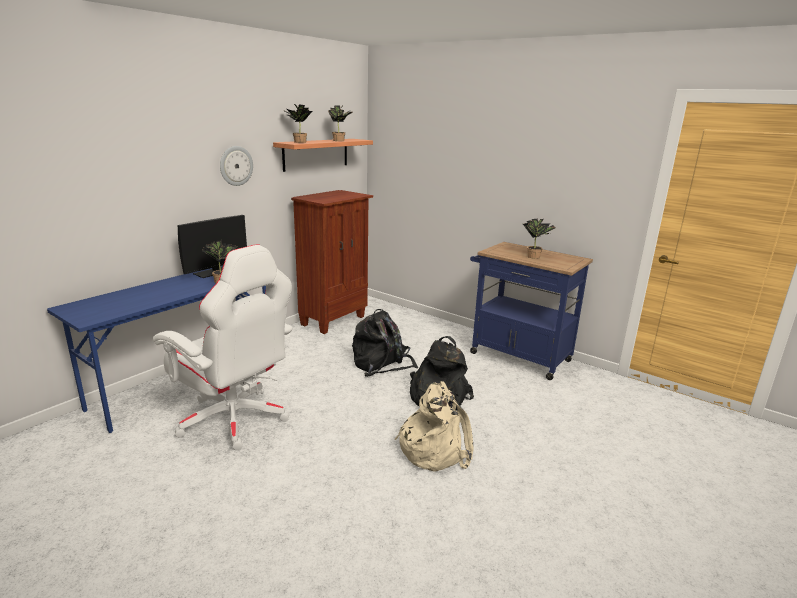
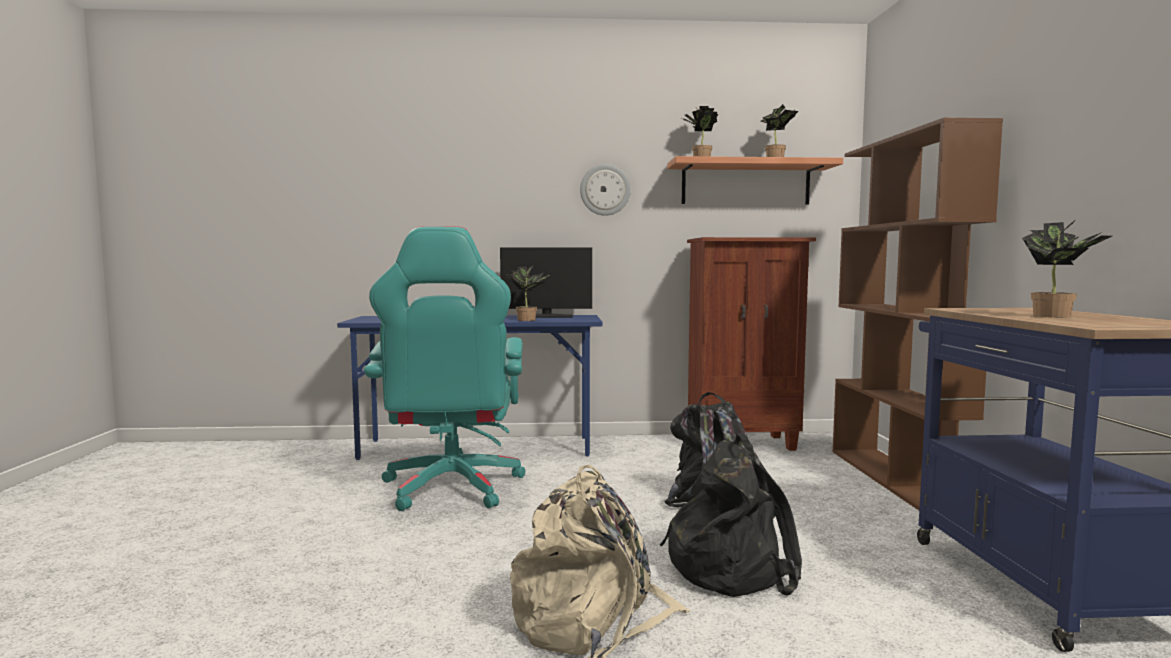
camera: 50 degrees right, 15 degrees down
white office chair [153,244,293,450] -> turquoise office chair [364,226,525,511]
none -> brown bookcase [833,117,1003,510]

